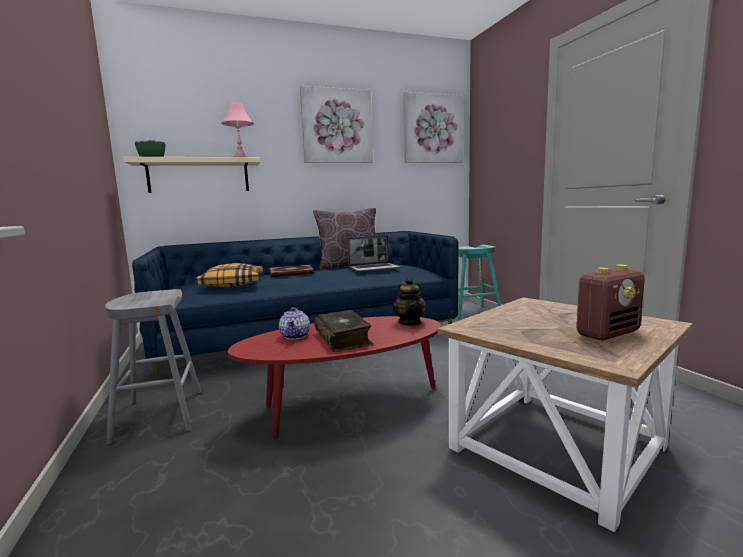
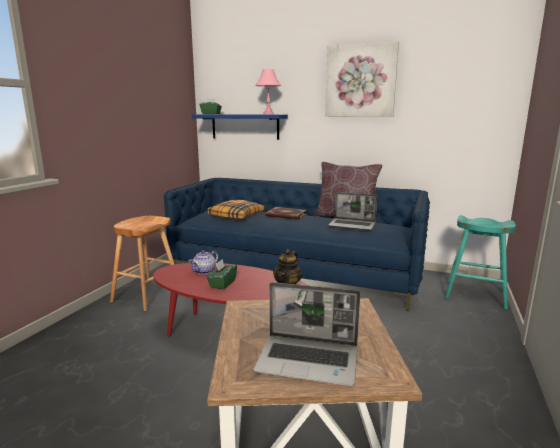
camera: 40 degrees right, 5 degrees up
grey stool [105,289,201,445] -> brown stool [110,216,174,311]
beige shelf [123,157,261,193] -> blue shelf [192,115,288,140]
book [314,310,373,352] -> green tissue box [207,259,237,289]
picture [403,92,464,163] -> none
radio [576,265,645,341] -> laptop [254,282,360,386]

